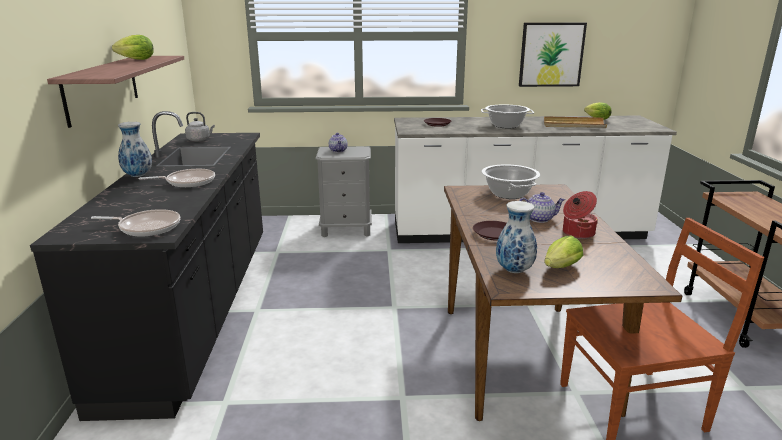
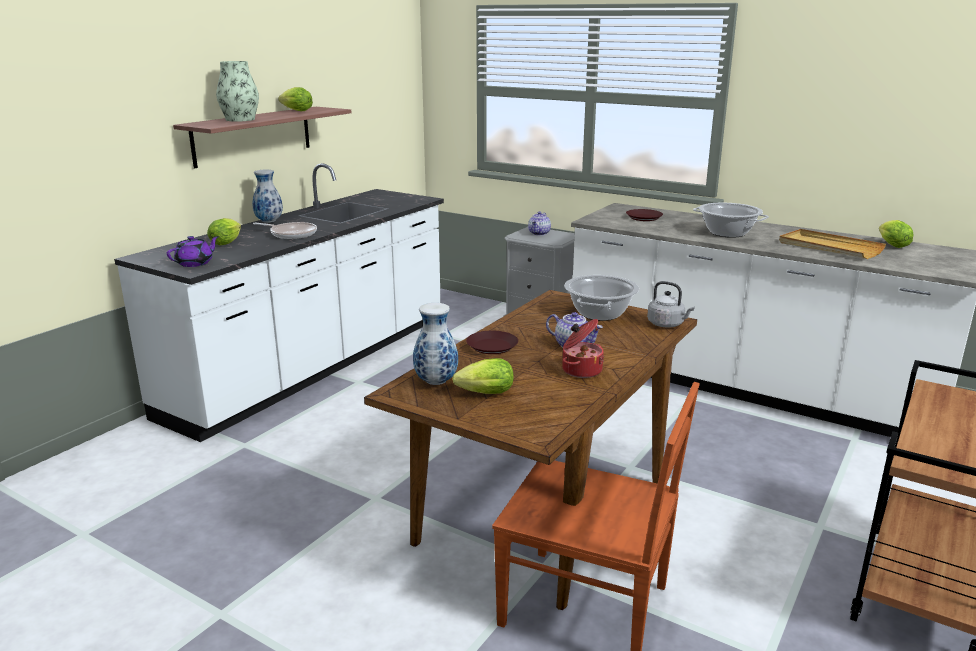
camera: 35 degrees right, 0 degrees up
black counter [30,111,263,421] -> white counter [114,163,444,442]
frying pan [91,209,180,236] -> purple teapot [167,236,219,267]
grey kettle [185,112,215,141] -> grey kettle moved to [647,281,695,328]
picture [519,22,587,87] -> none
none -> lettuce [207,218,241,246]
none -> vase [216,61,259,122]

